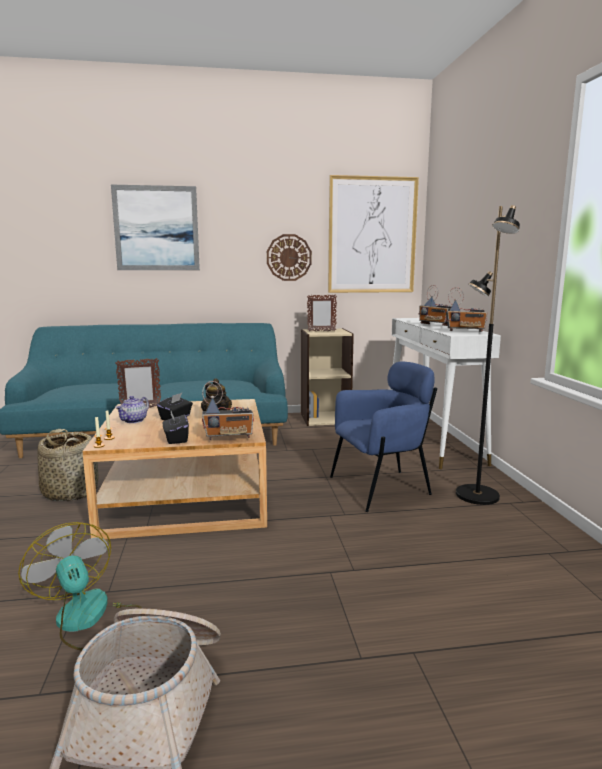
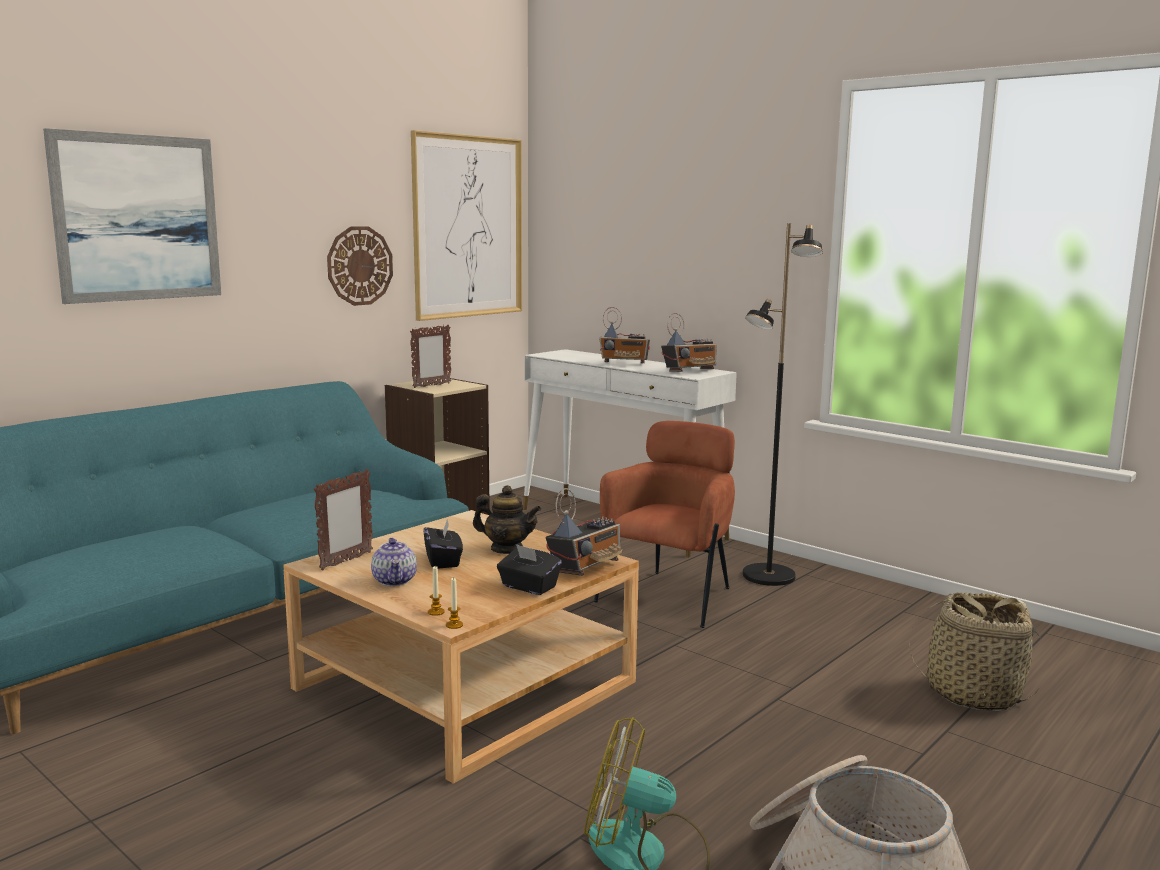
camera: 40 degrees left, 0 degrees up
basket [37,429,98,501] -> basket moved to [909,592,1041,711]
blue armchair [330,361,437,512] -> brown armchair [594,421,735,628]

